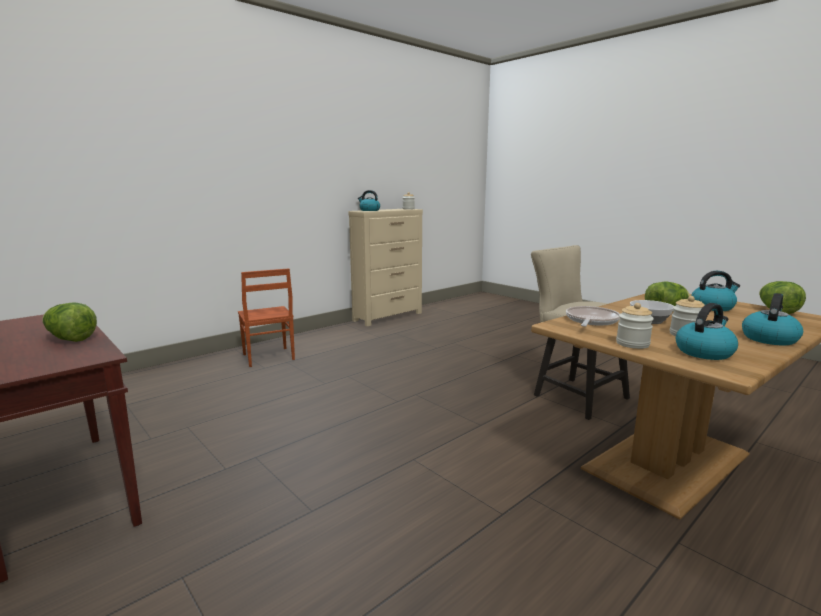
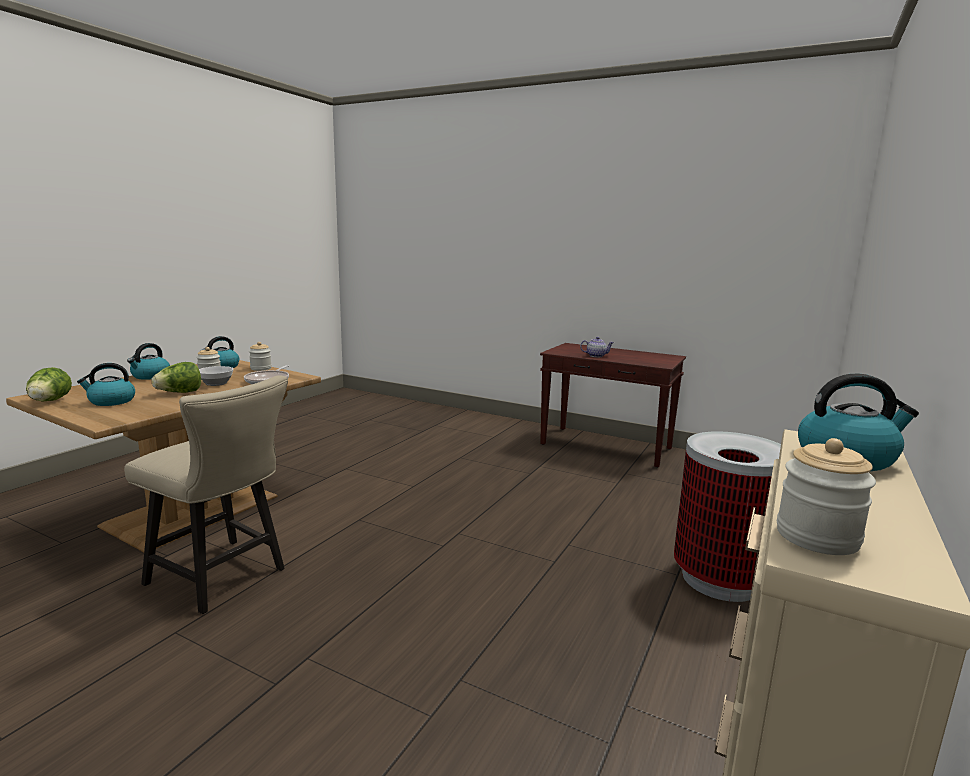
camera: 160 degrees right, 0 degrees up
lettuce [42,302,97,342] -> teapot [580,337,614,357]
brown chair [238,268,295,367] -> trash can [674,431,781,602]

